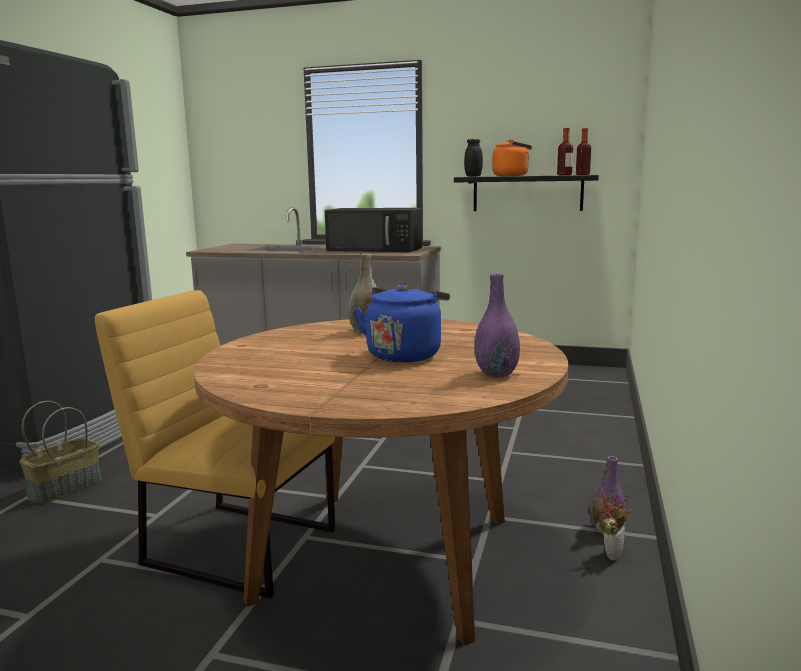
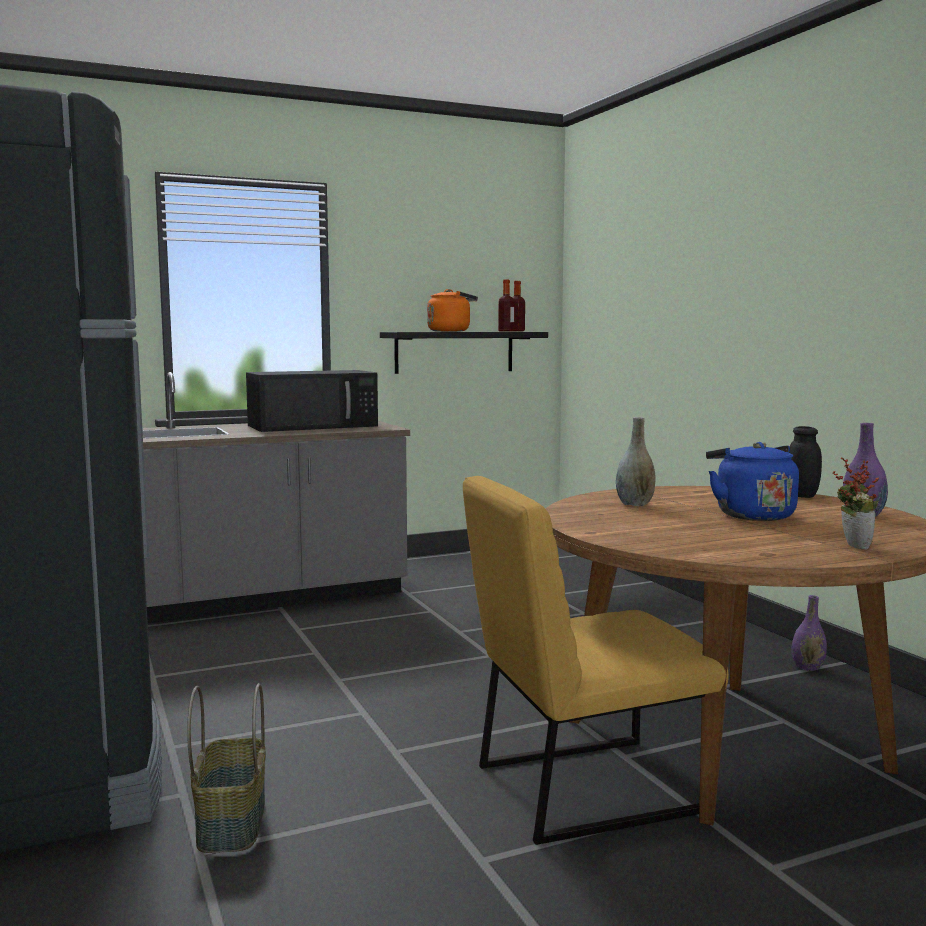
camera: 40 degrees left, 5 degrees down
black jar [464,139,483,177] -> black jar moved to [789,426,822,498]
potted plant [596,488,632,561] -> potted plant moved to [833,458,879,550]

